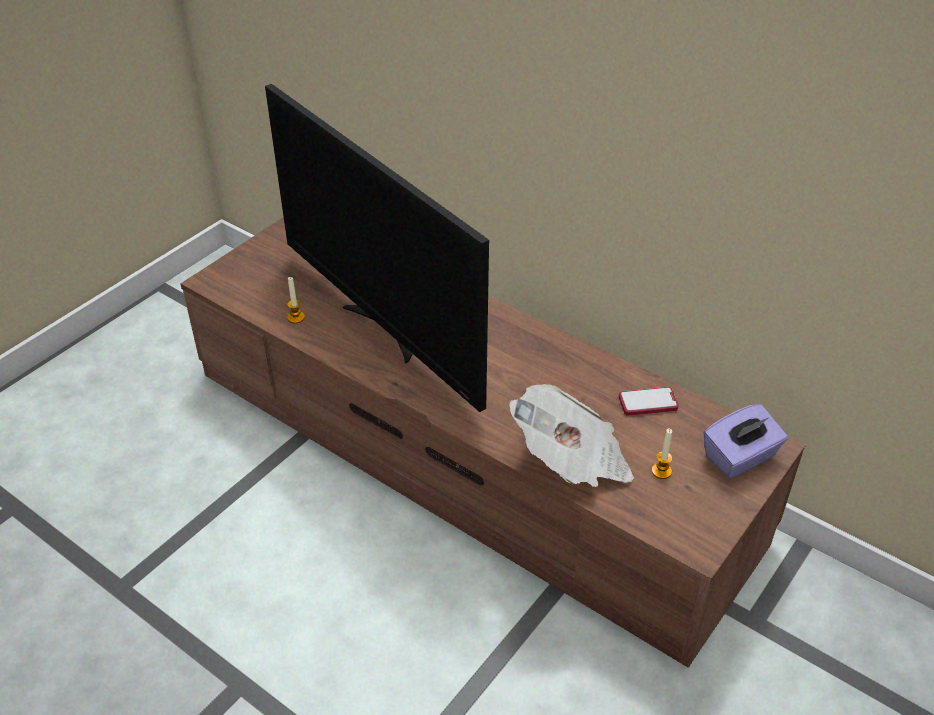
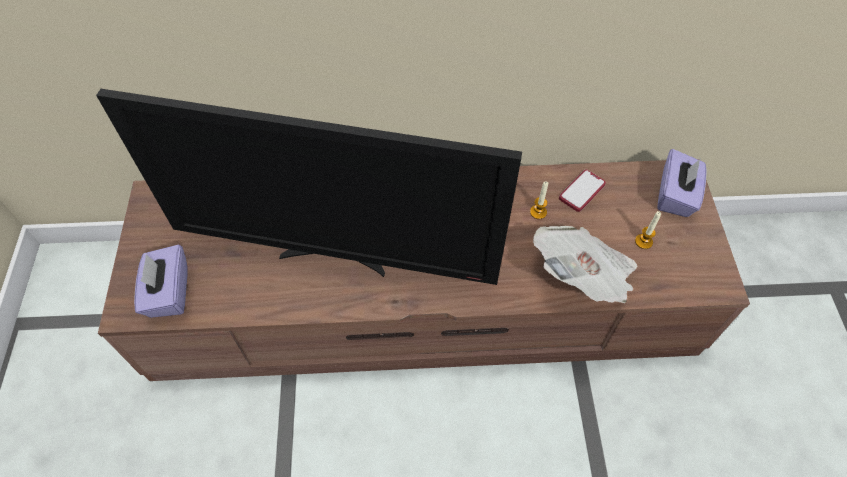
camera: 40 degrees left, 15 degrees up
candle [287,277,305,323] -> candle moved to [530,181,548,219]
none -> purple tissue box [134,245,188,318]

